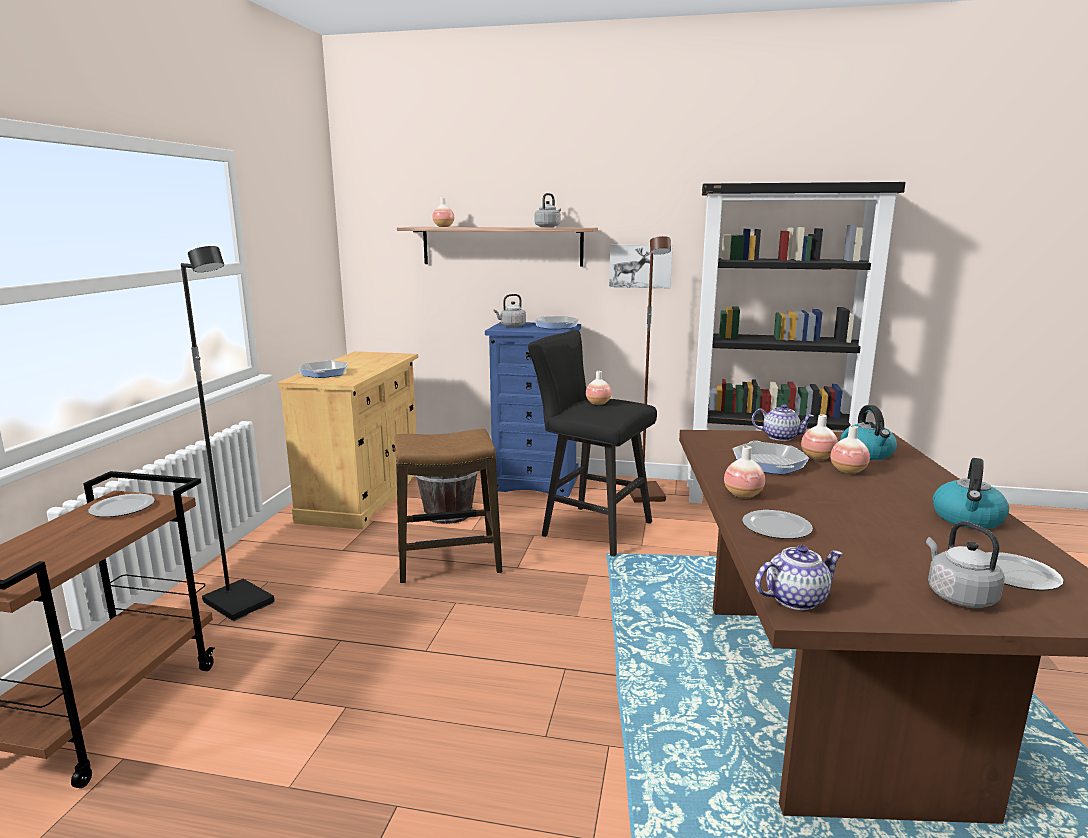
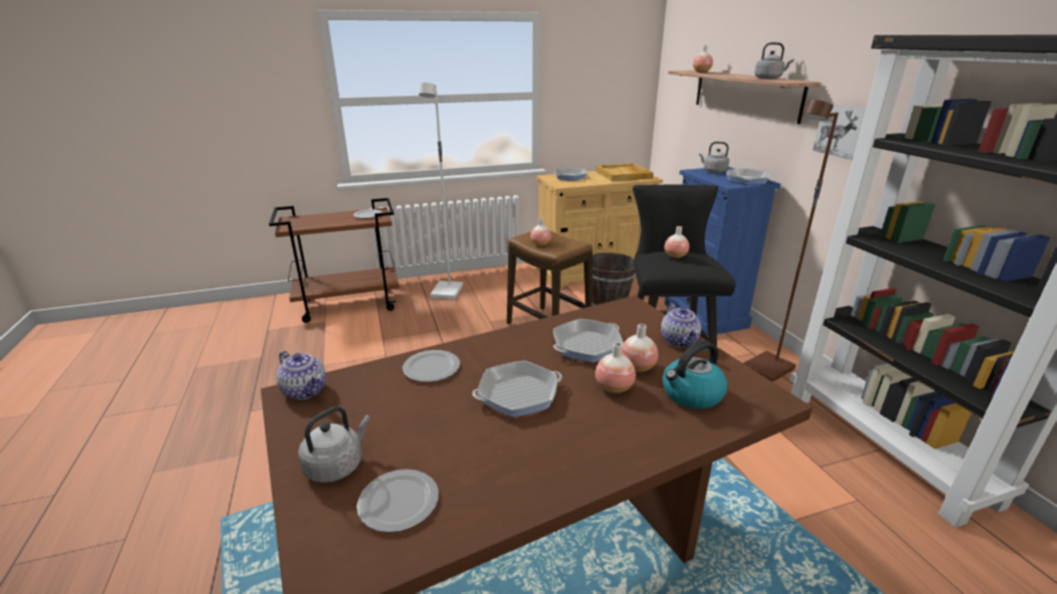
camera: 60 degrees right, 10 degrees up
black floor lamp [181,246,275,621] -> white floor lamp [418,82,463,300]
vase [724,446,765,498] -> vase moved to [530,218,552,246]
kettle [933,458,1009,529] -> none
none -> frying pan [472,361,562,417]
none -> beige tray [596,163,654,181]

